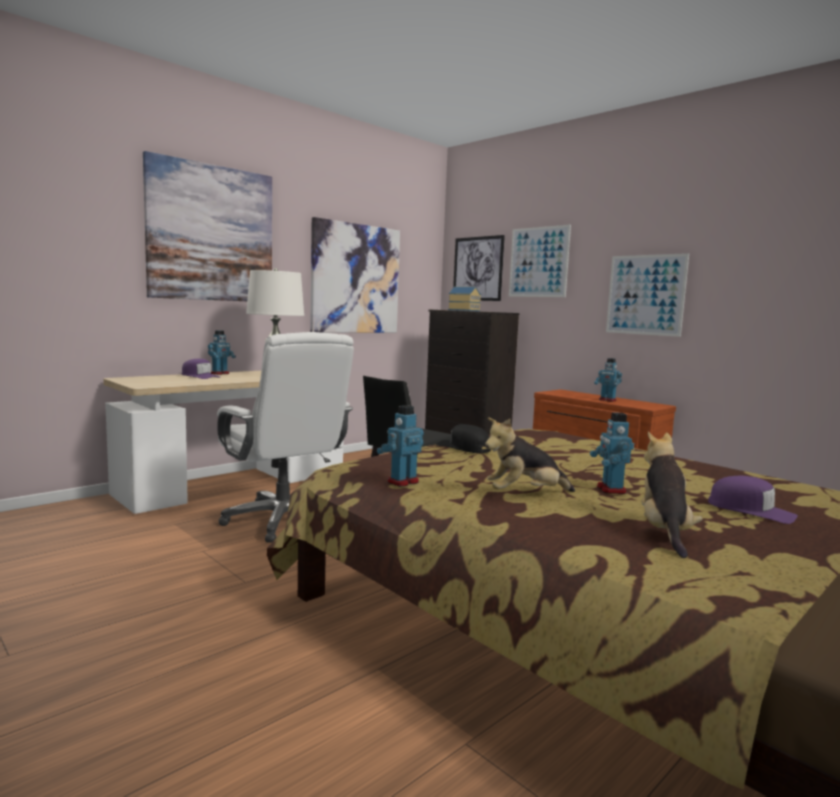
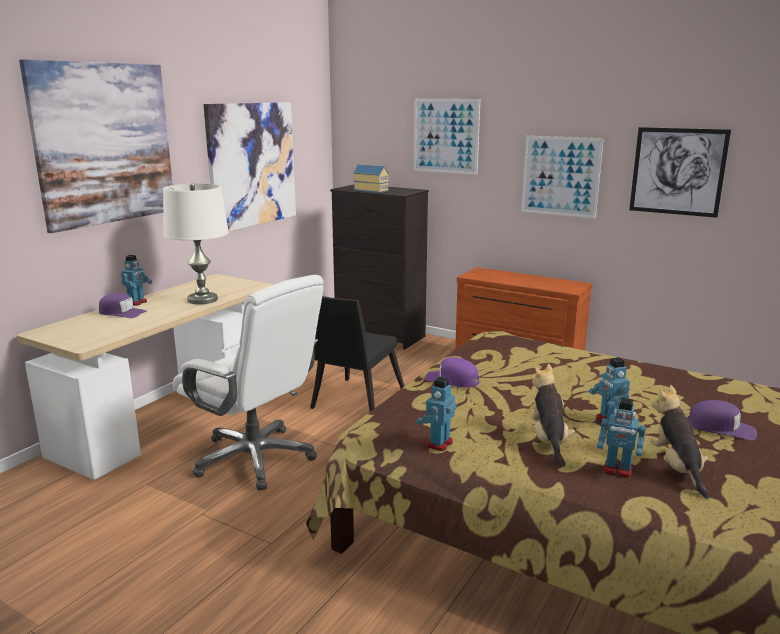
camera: 15 degrees left, 10 degrees up
black cap [436,424,491,453] -> purple cap [425,357,480,387]
picture [453,235,505,301] -> picture moved to [629,127,731,218]
plush toy [485,417,575,492] -> plush toy turned 120 degrees clockwise [531,364,575,467]
toy robot [594,358,622,402] -> toy robot moved to [597,398,646,478]

